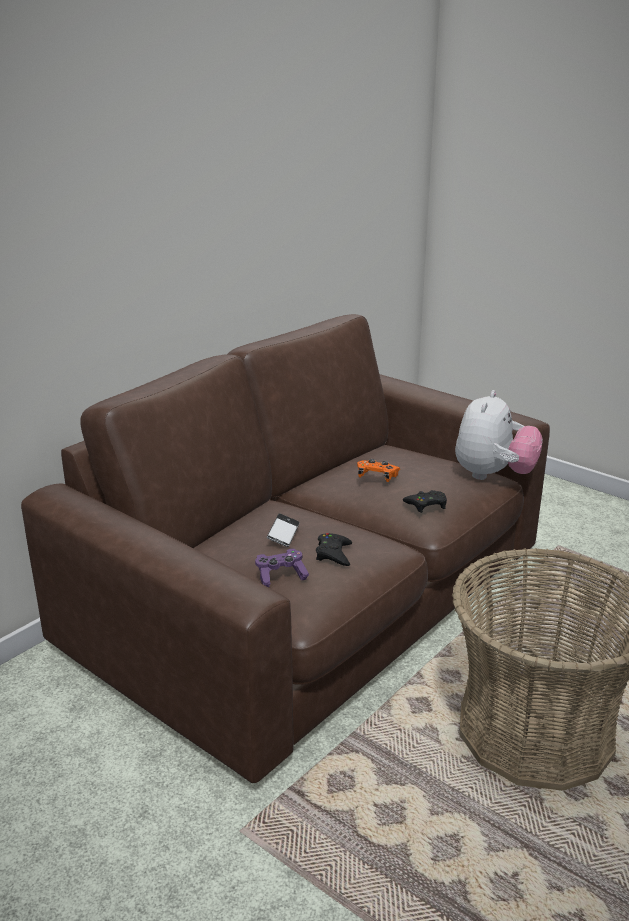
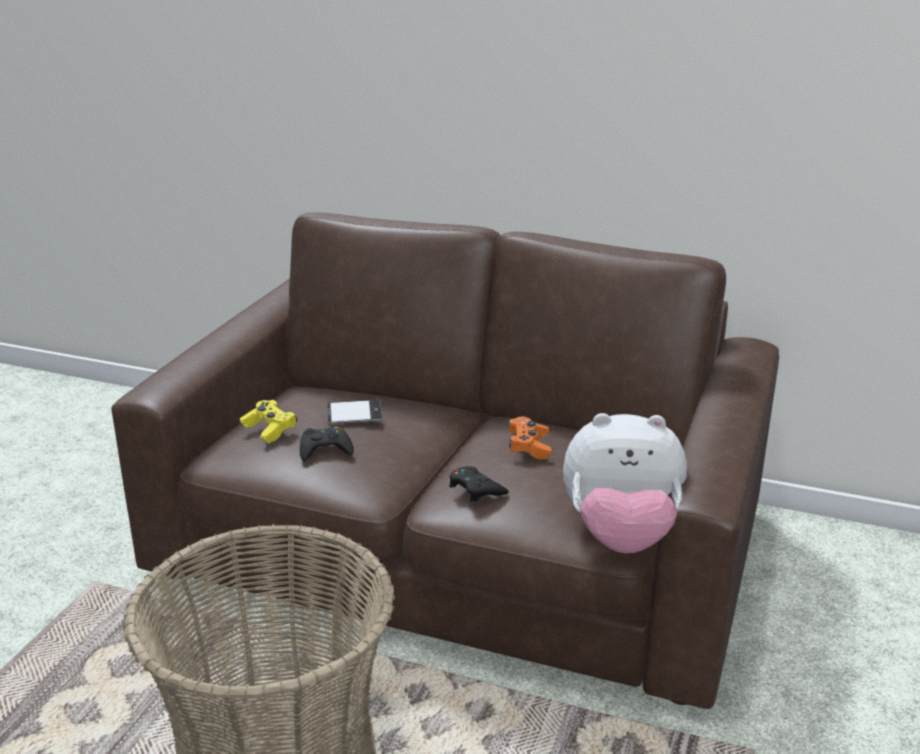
camera: 70 degrees right, 0 degrees up
purple game controller [255,548,309,587] -> yellow game controller [240,400,297,443]

